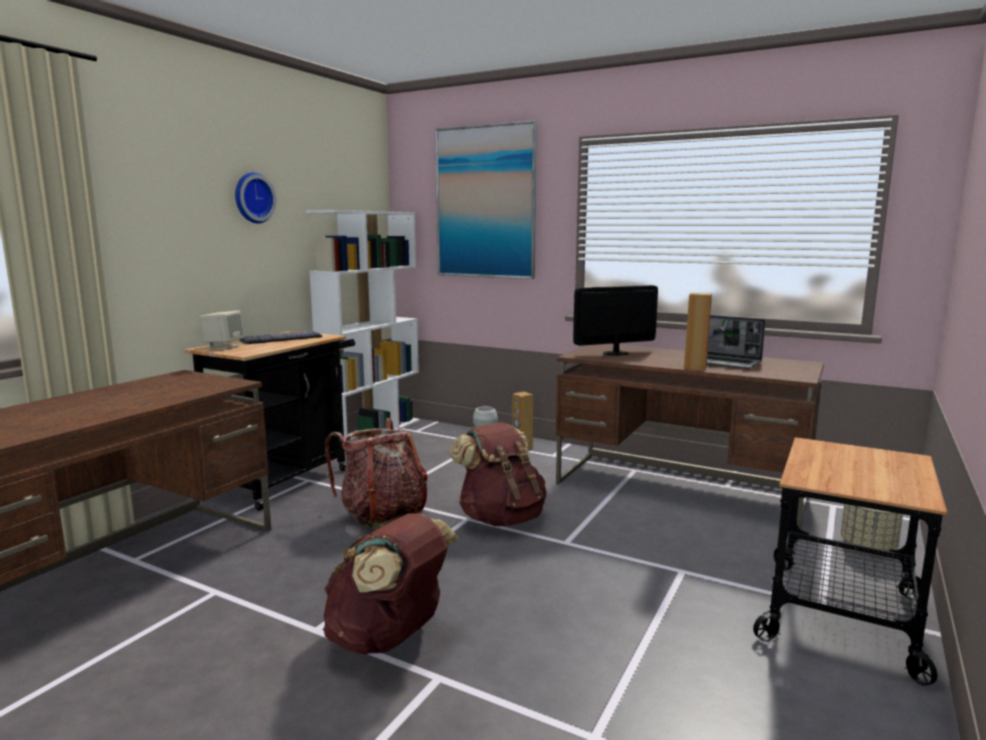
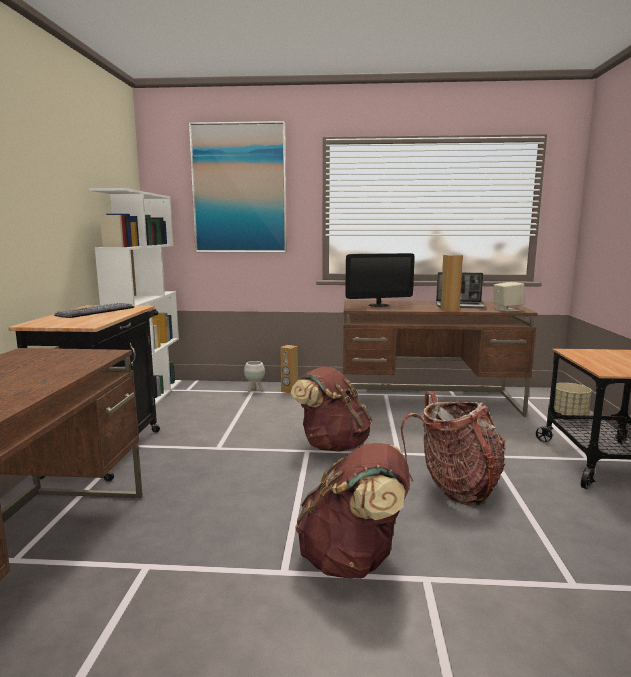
camera: 25 degrees left, 0 degrees up
beige speaker [200,311,244,350] -> beige speaker moved to [493,282,524,311]
wall clock [235,172,276,224] -> none
backpack [325,418,428,529] -> backpack moved to [401,391,505,506]
monitor [573,285,658,356] -> monitor turned 150 degrees counterclockwise [345,253,415,307]

